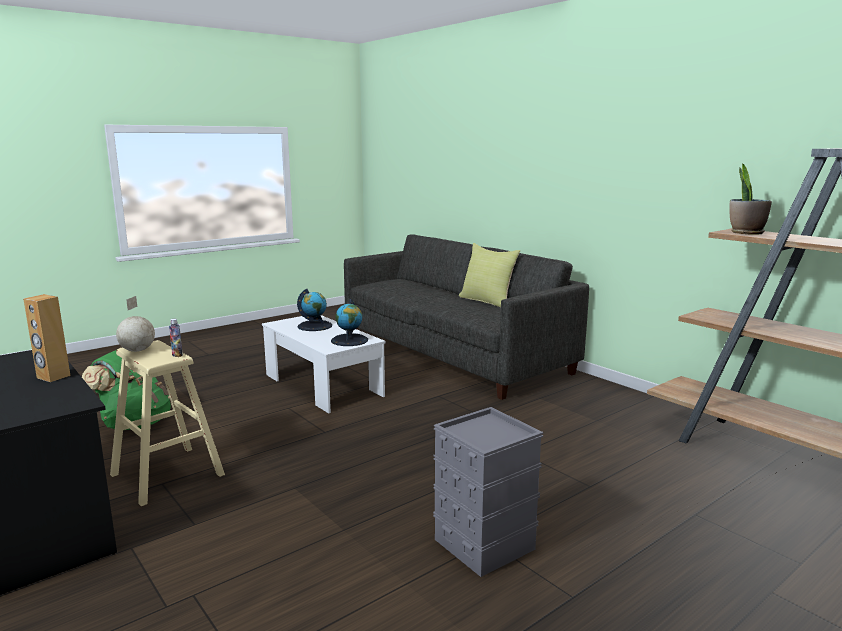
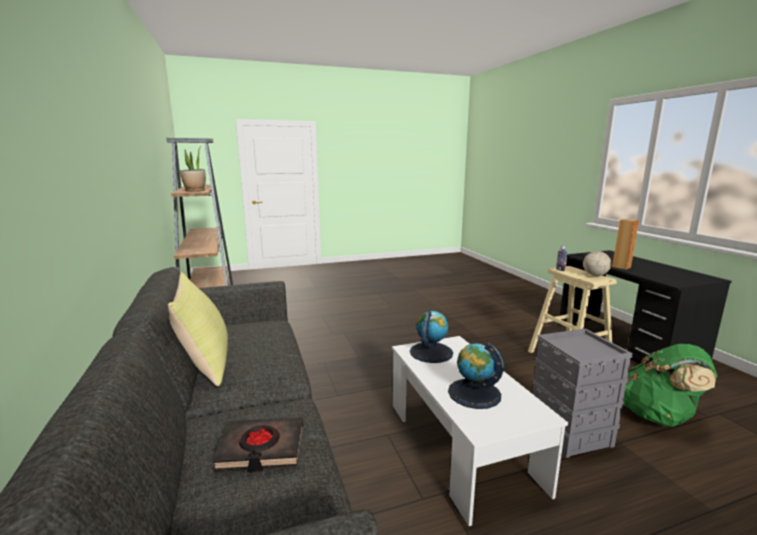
camera: 160 degrees left, 0 degrees up
grey storage box [433,407,543,577] -> grey storage box moved to [532,329,633,458]
none -> black book [212,417,303,472]

